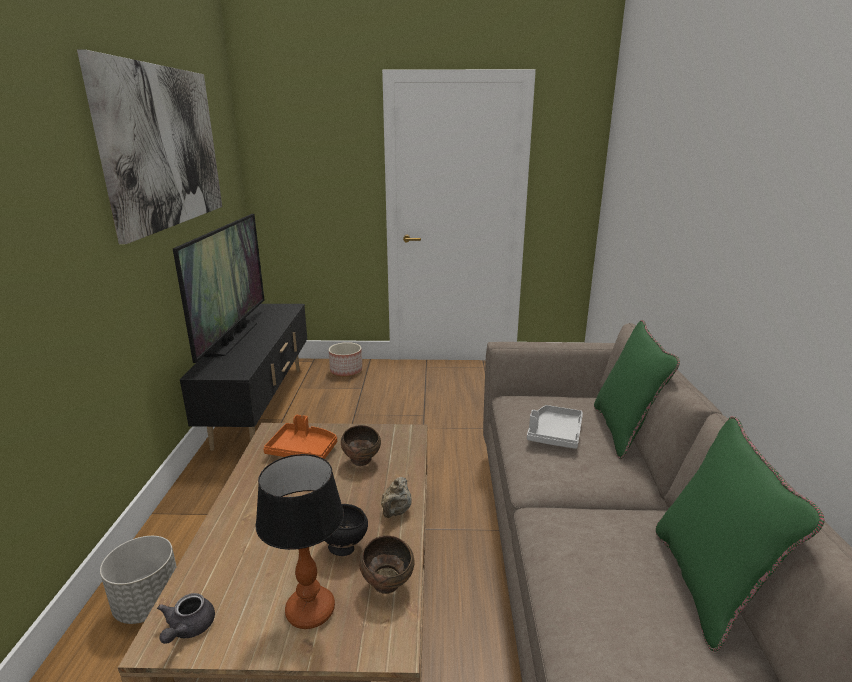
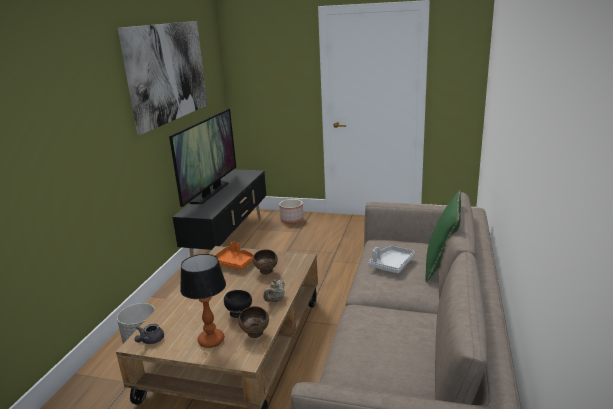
camera: 15 degrees right, 0 degrees up
green pillow [656,416,825,652] -> none

